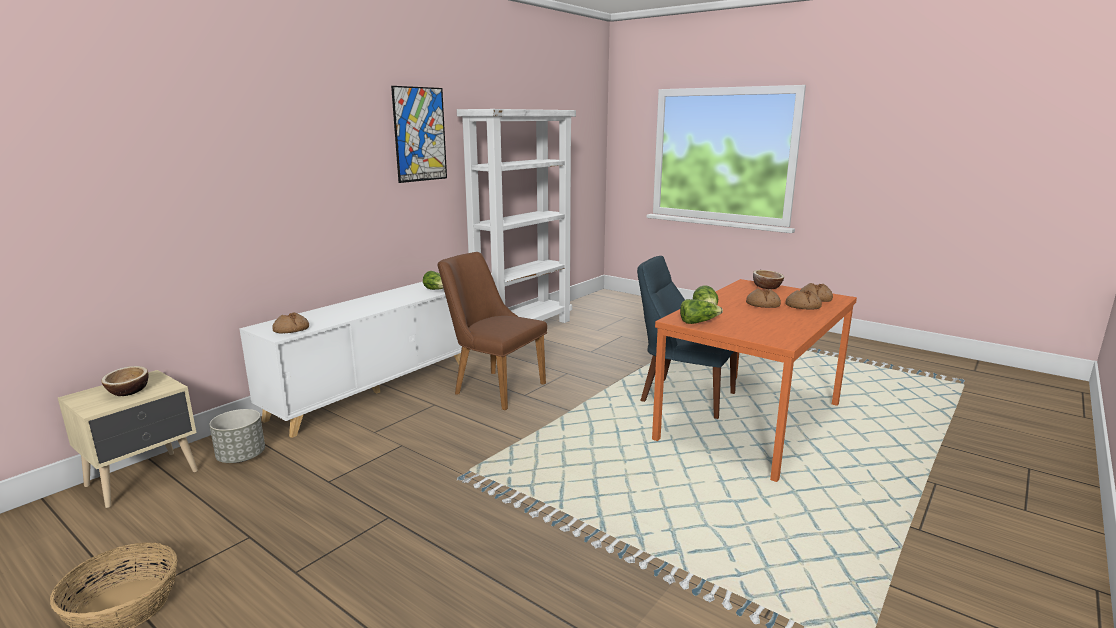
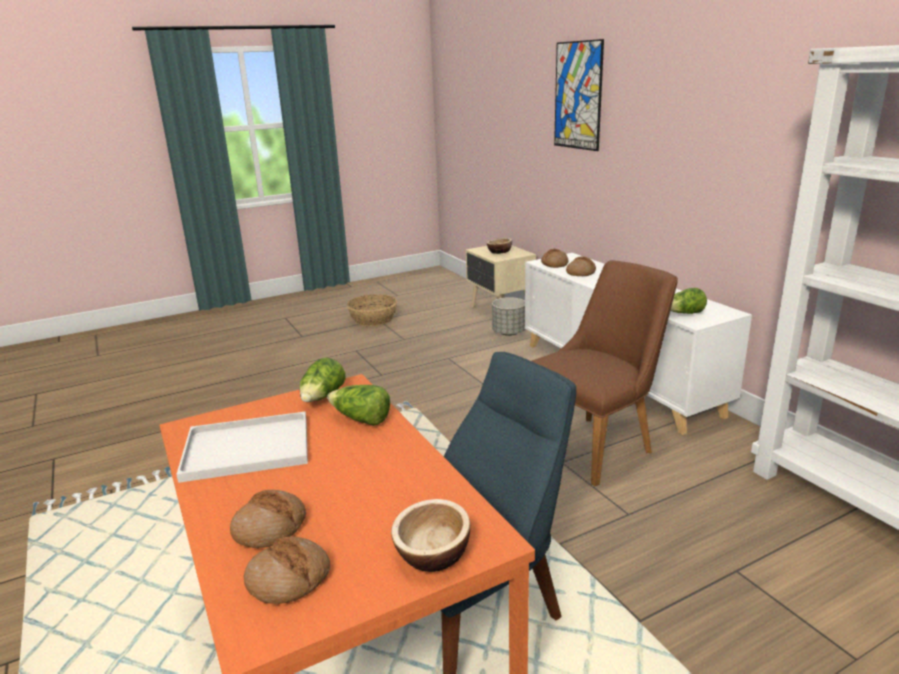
camera: 115 degrees right, 5 degrees up
picture [391,86,447,183] -> picture moved to [554,39,604,151]
bread [746,289,781,308] -> bread moved to [566,256,596,276]
none -> white tray [176,412,308,483]

